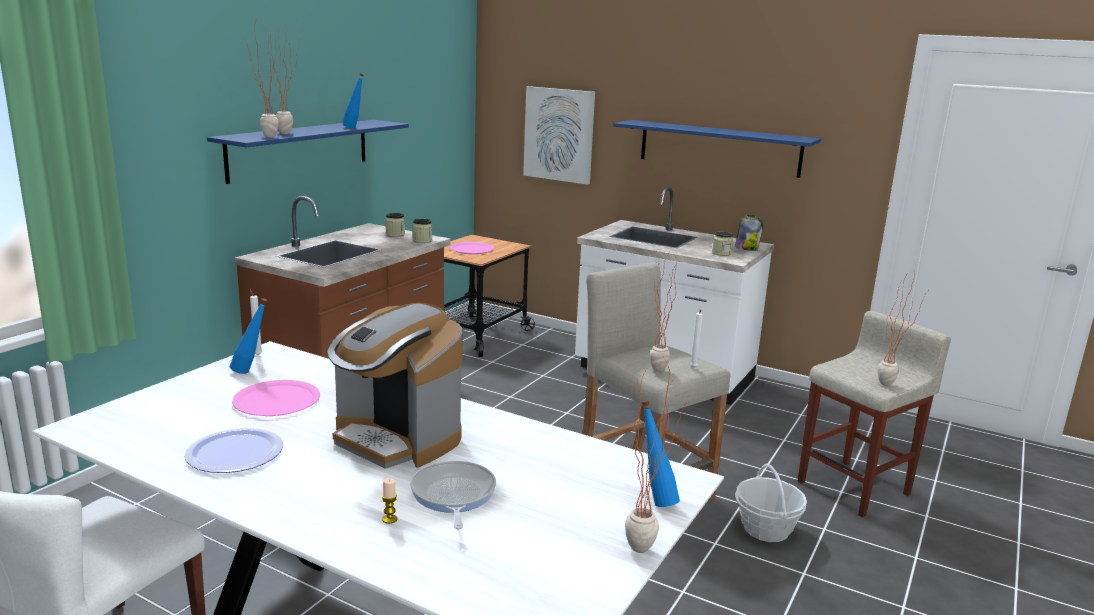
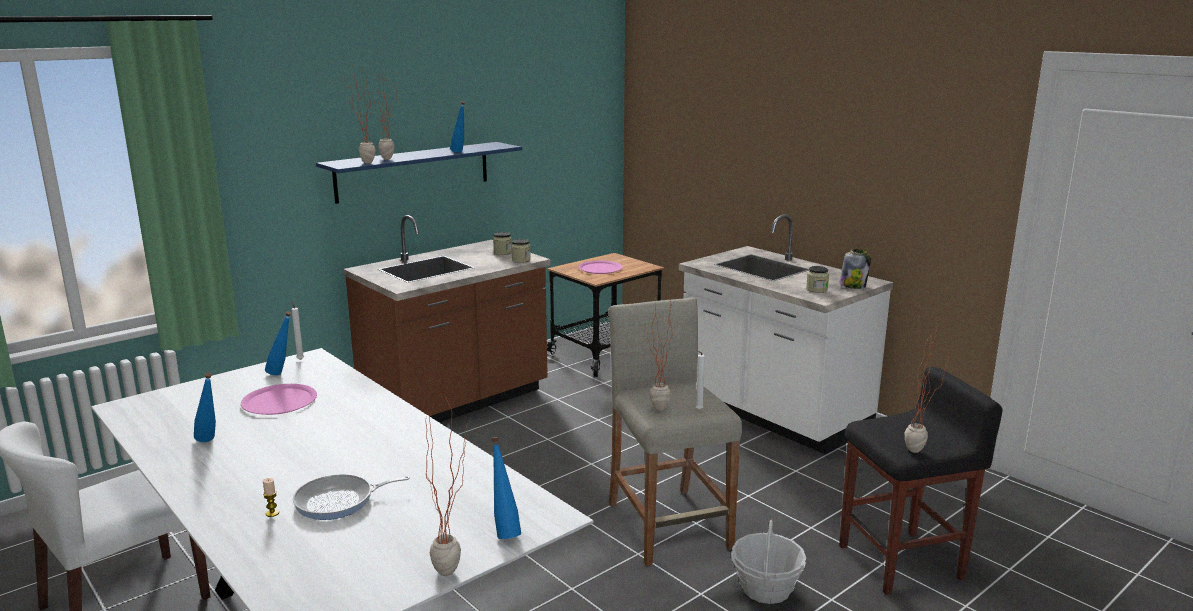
camera: 20 degrees right, 0 degrees up
plate [185,428,283,473] -> blue bottle [194,372,216,442]
coffee machine [327,303,463,469] -> none
frying pan [410,461,496,529] -> frying pan turned 120 degrees counterclockwise [293,474,410,520]
picture [523,86,595,185] -> none
blue shelf [613,120,821,178] -> none
beige stool [798,311,951,517] -> black stool [839,367,1003,595]

